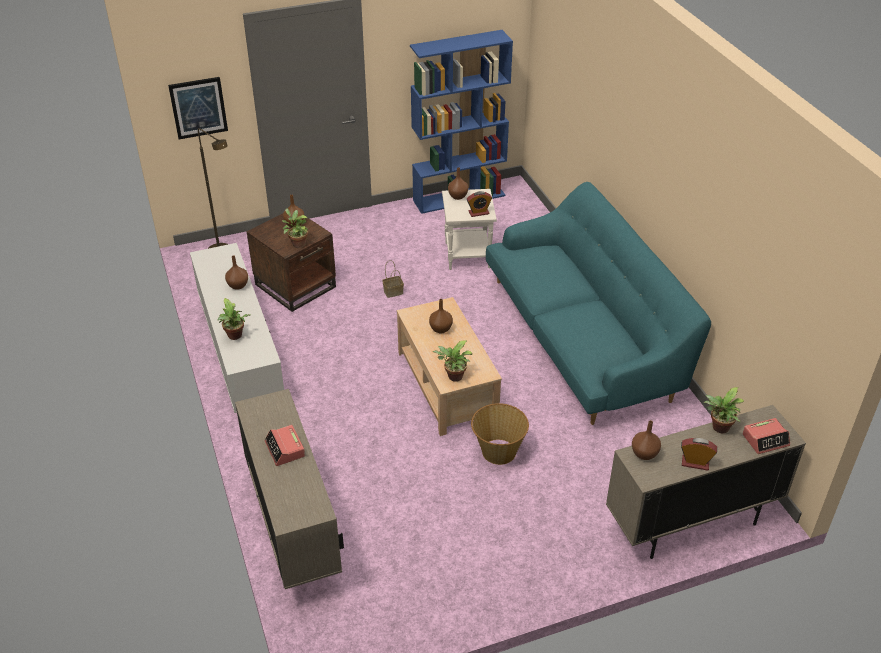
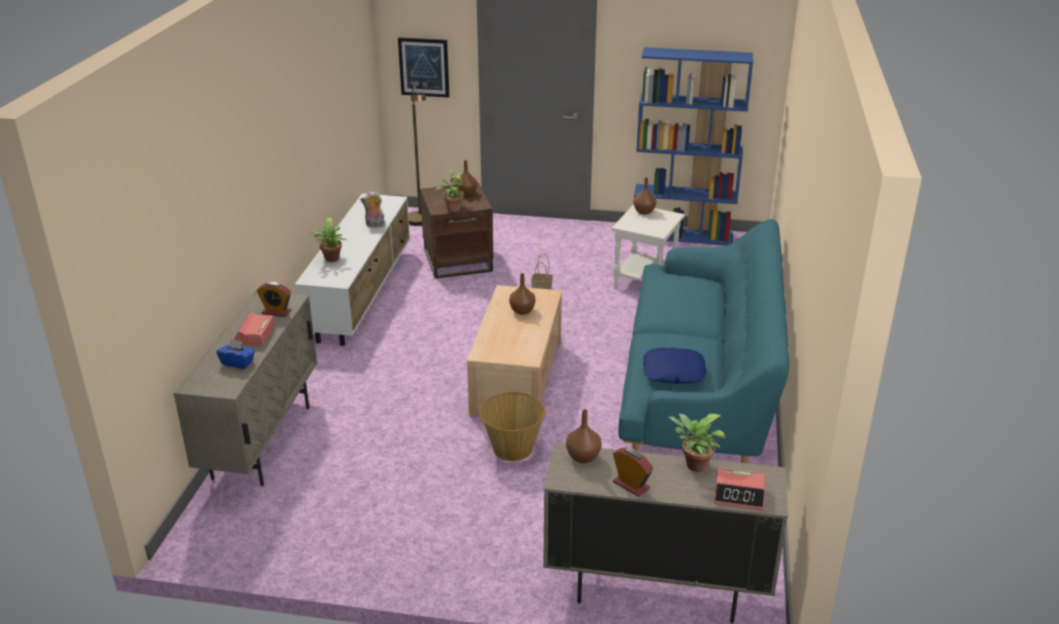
camera: 30 degrees right, 10 degrees down
brown vase [225,255,248,290] -> plush toy [360,191,385,228]
potted plant [433,340,472,382] -> none
alarm clock [467,191,492,217] -> alarm clock moved to [256,282,291,317]
none -> blue tissue box [216,339,255,369]
none -> blue pillow [643,347,707,384]

